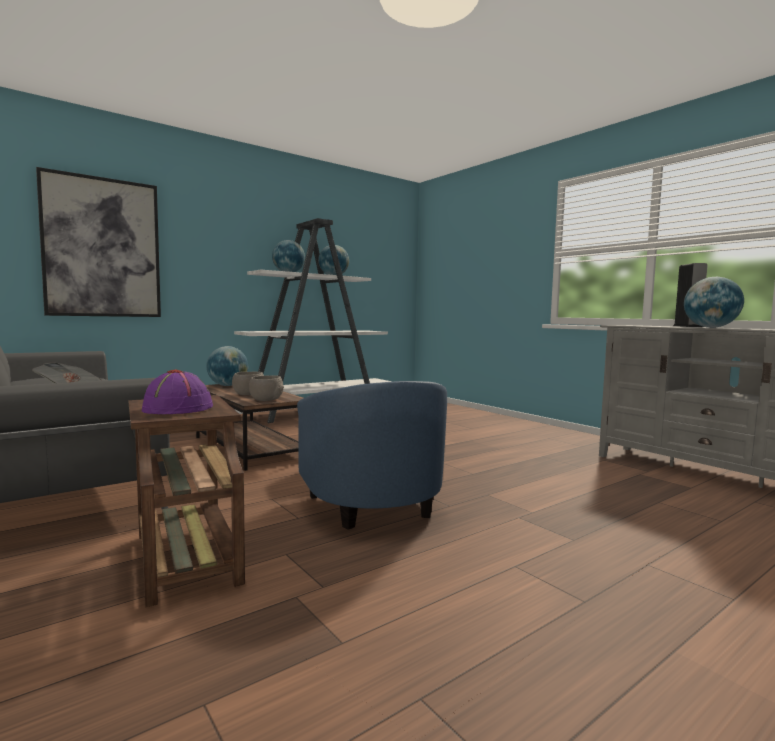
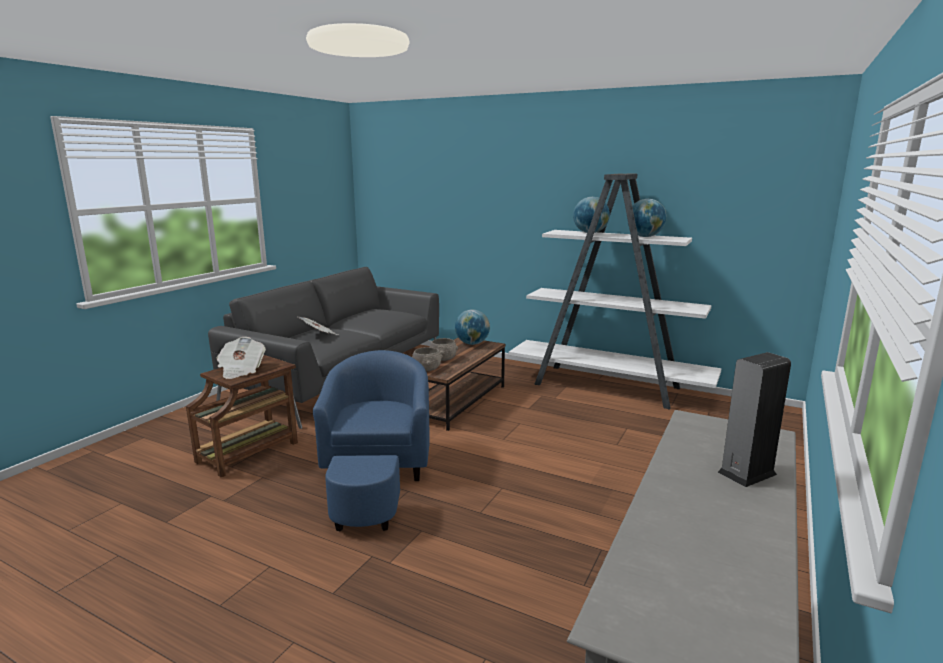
camera: 65 degrees right, 10 degrees up
picture [36,167,161,317] -> none
purple hat [142,369,213,414] -> newspaper [217,337,266,379]
blue armchair [297,381,447,530] -> blue armchair turned 135 degrees clockwise [313,350,430,531]
globe [684,277,744,328] -> none

